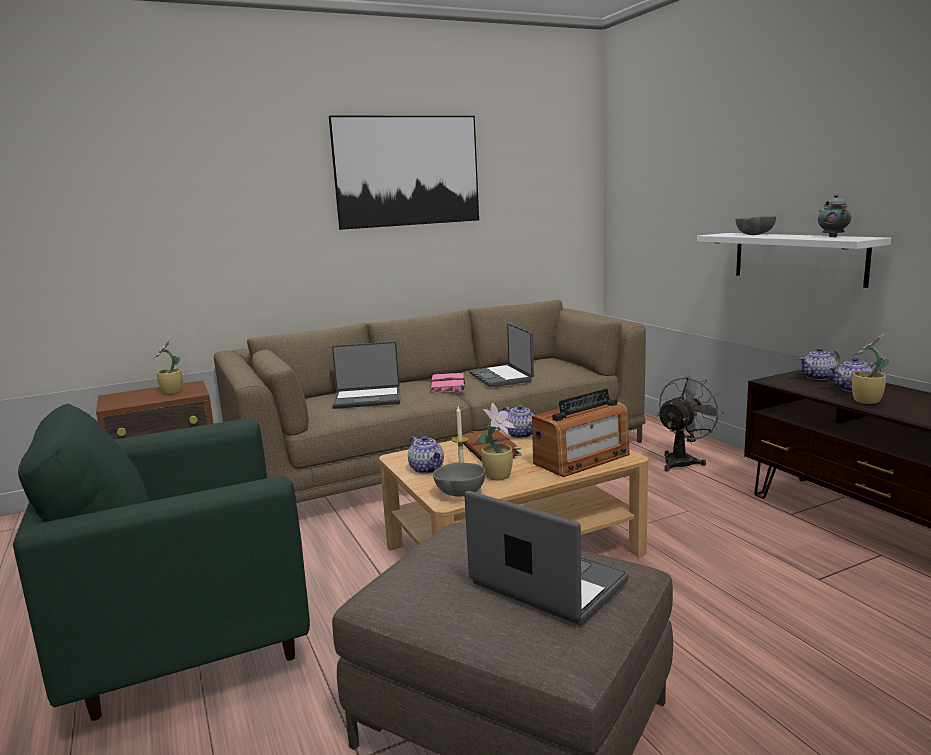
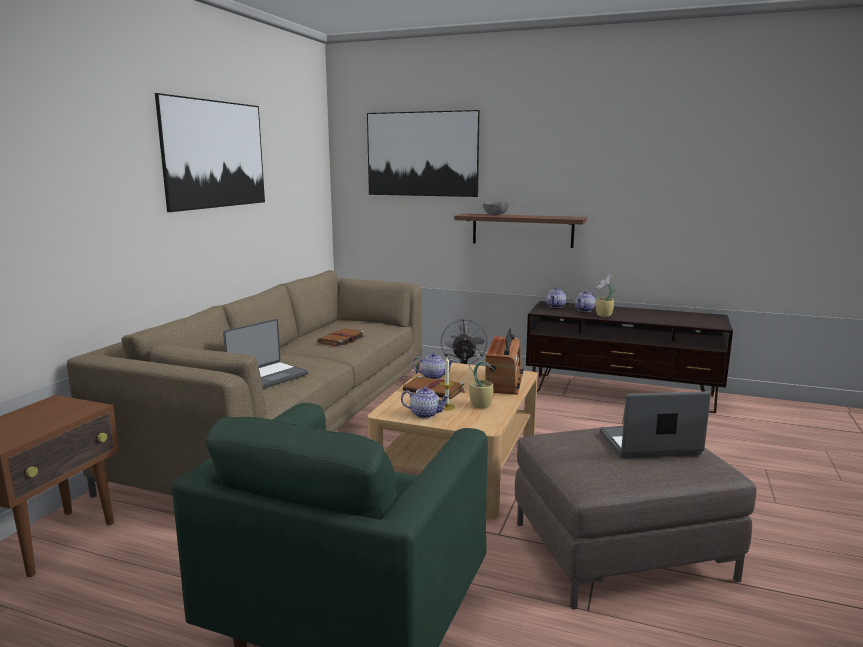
camera: 45 degrees left, 0 degrees up
potted plant [153,338,183,394] -> none
pink book [430,373,465,393] -> none
grey bowl [433,463,485,497] -> none
laptop [469,323,534,387] -> brown book [317,328,365,347]
white shelf [697,233,891,288] -> brown shelf [454,213,587,248]
teapot [818,194,851,237] -> none
none -> picture [367,110,480,197]

